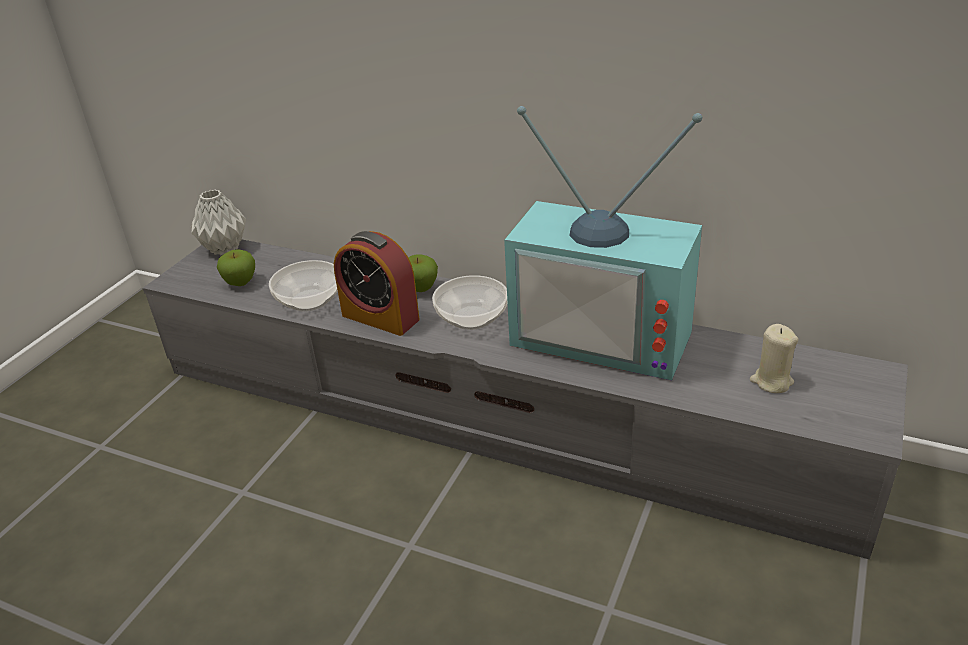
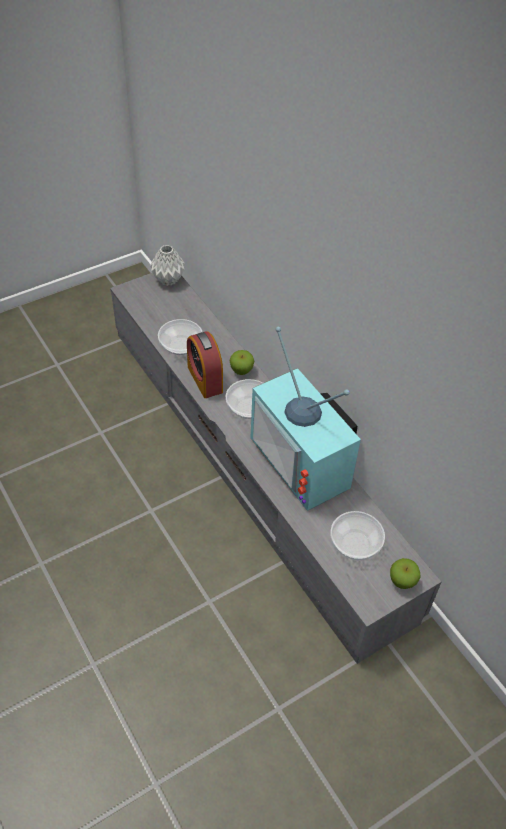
camera: 30 degrees right, 15 degrees up
apple [217,249,255,286] -> apple moved to [390,558,420,589]
beige candle [750,324,798,393] -> bowl [331,511,385,560]

